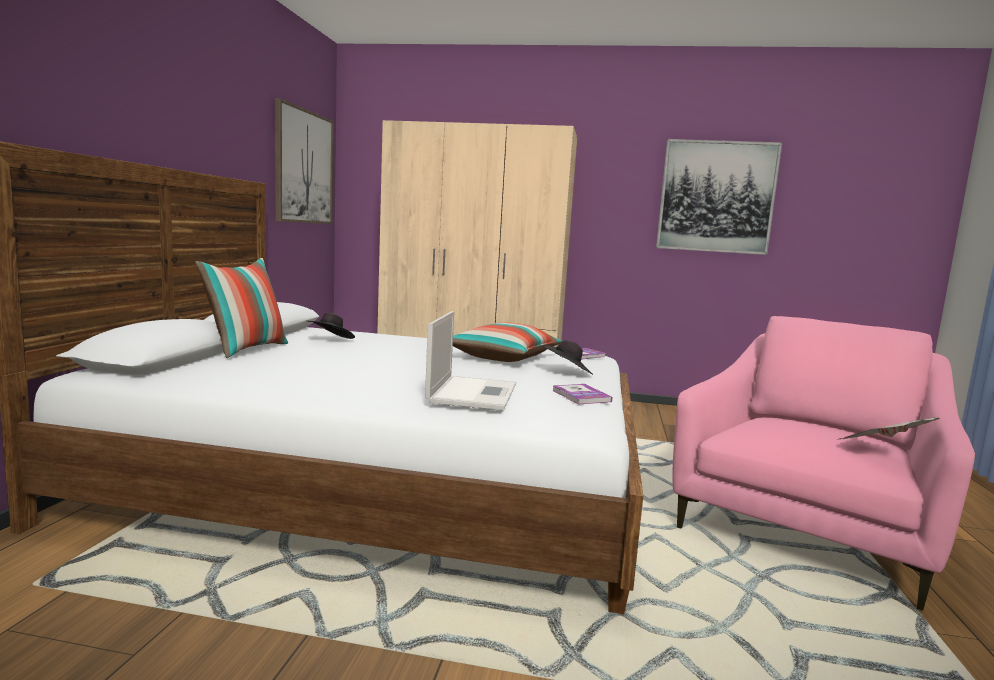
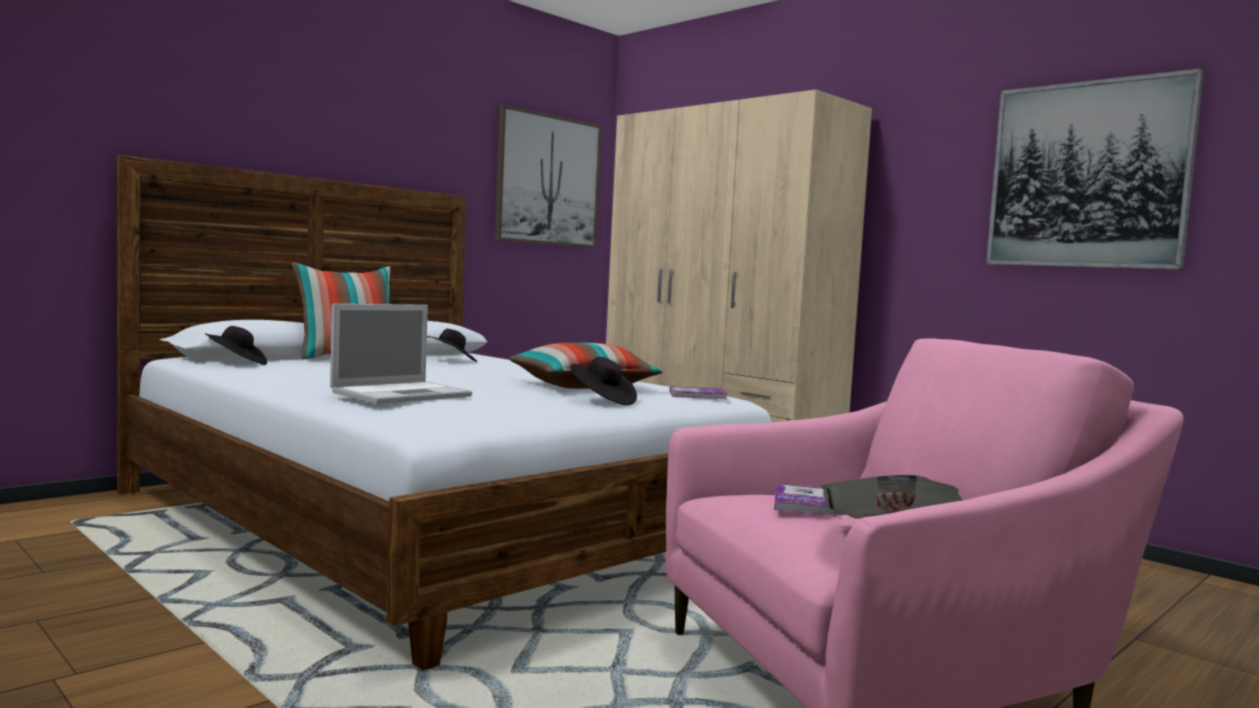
camera: 35 degrees right, 5 degrees down
book [552,384,612,404] -> book moved to [774,484,837,516]
none -> black hat [205,326,267,365]

